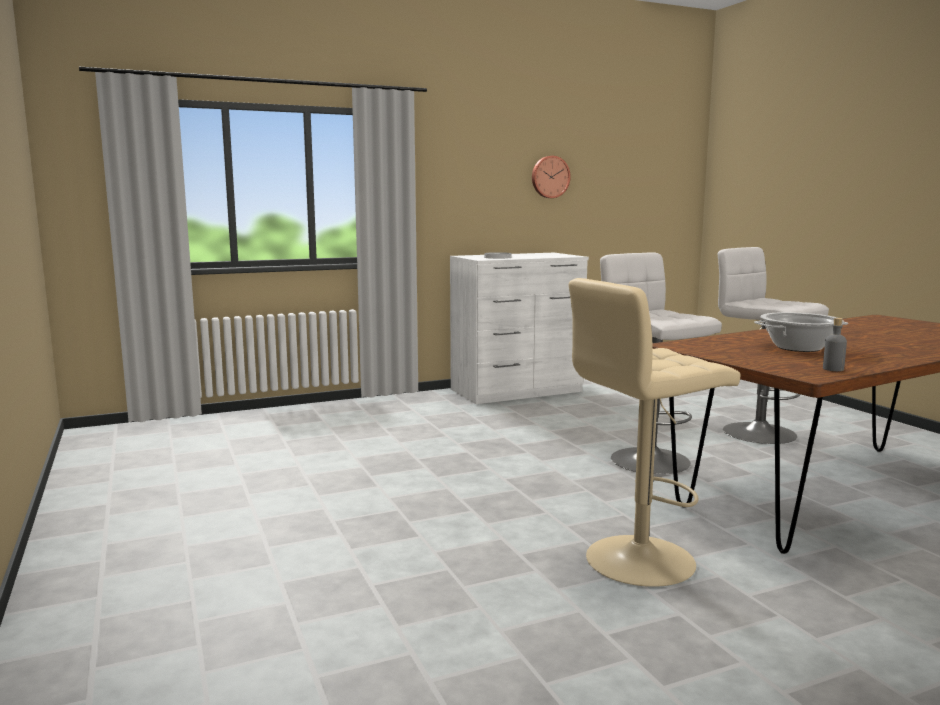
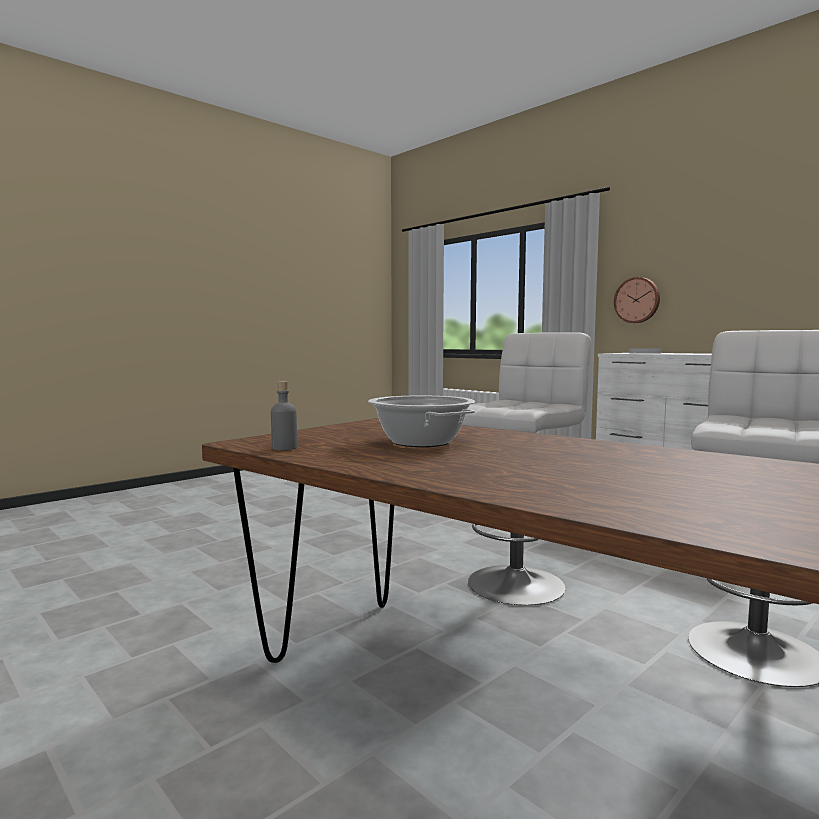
camera: 70 degrees right, 5 degrees down
wall clock [532,156,571,198] -> wall clock moved to [614,277,660,323]
beige stool [569,278,741,587] -> none

